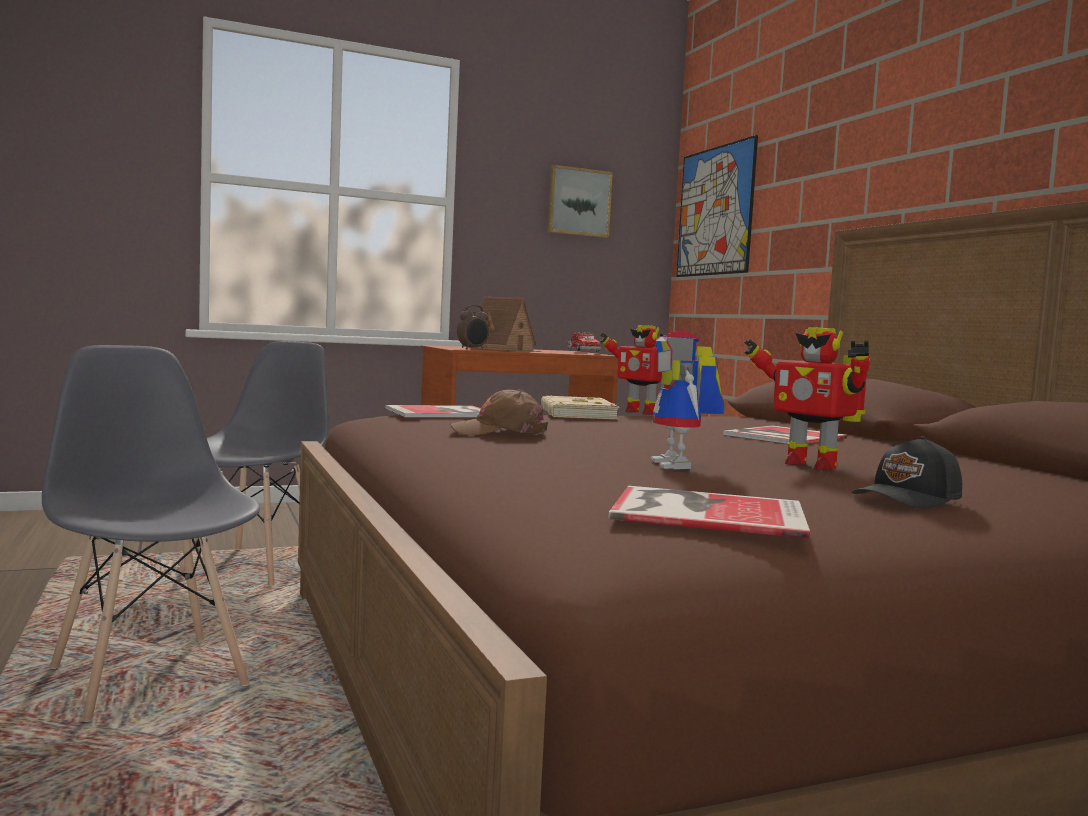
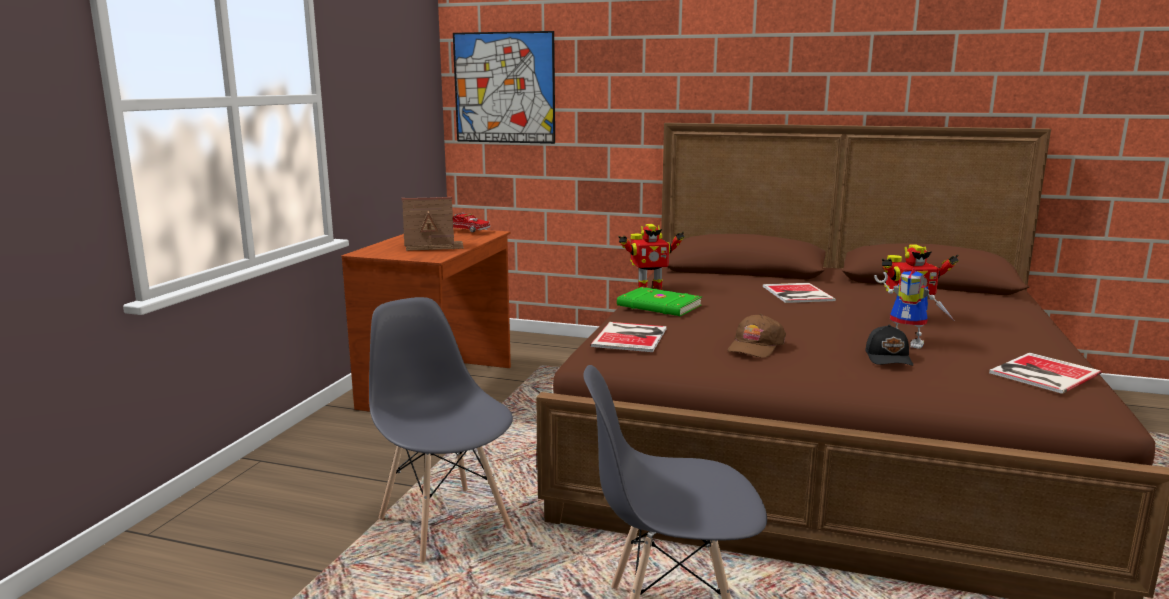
camera: 50 degrees left, 10 degrees up
alarm clock [457,305,489,350] -> none
beige book [541,395,620,419] -> green book [617,287,702,316]
picture [547,165,613,238] -> none
black cap [852,436,962,508] -> black cap moved to [865,325,913,366]

